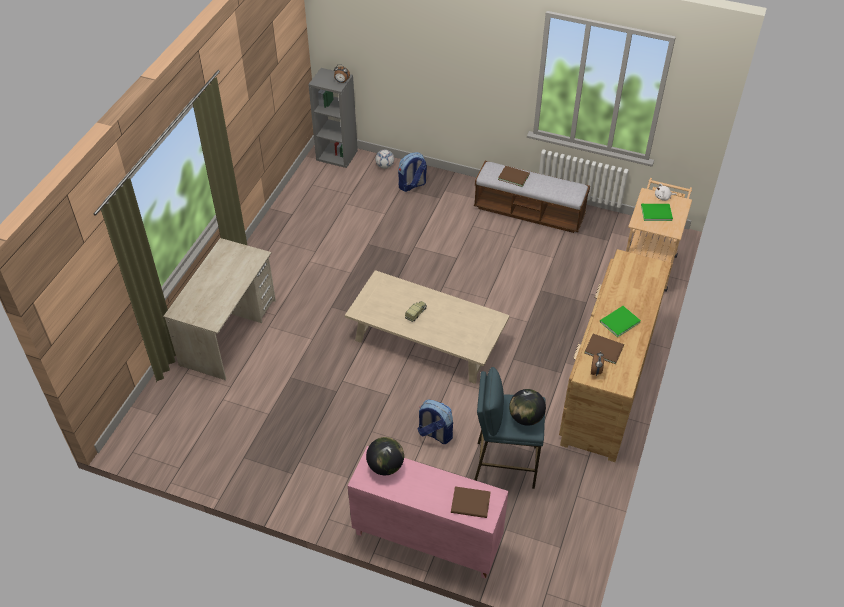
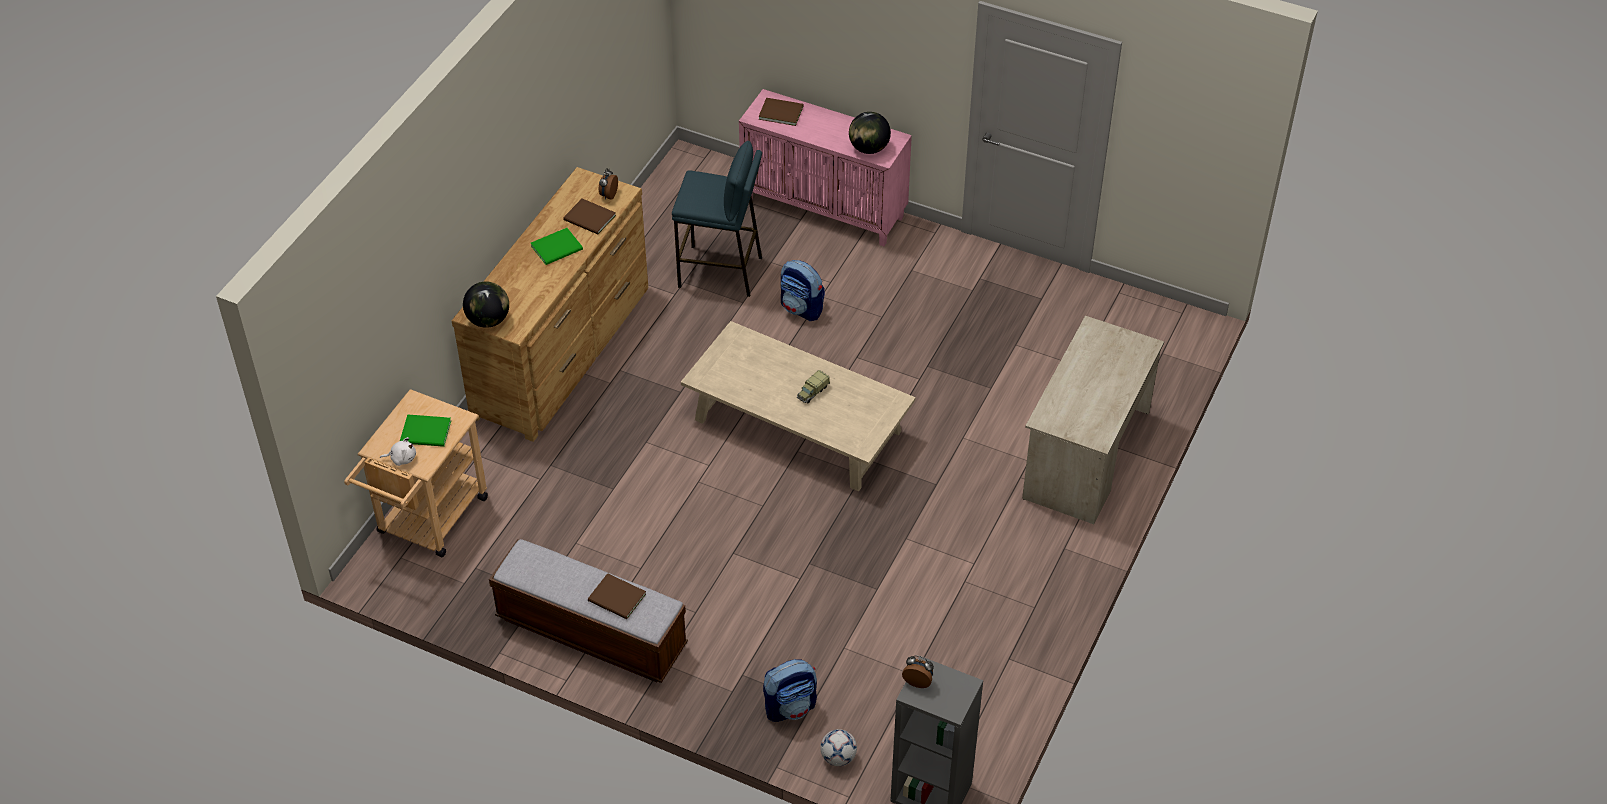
camera: 175 degrees left, 0 degrees up
globe [509,389,546,426] -> globe moved to [463,282,509,328]

